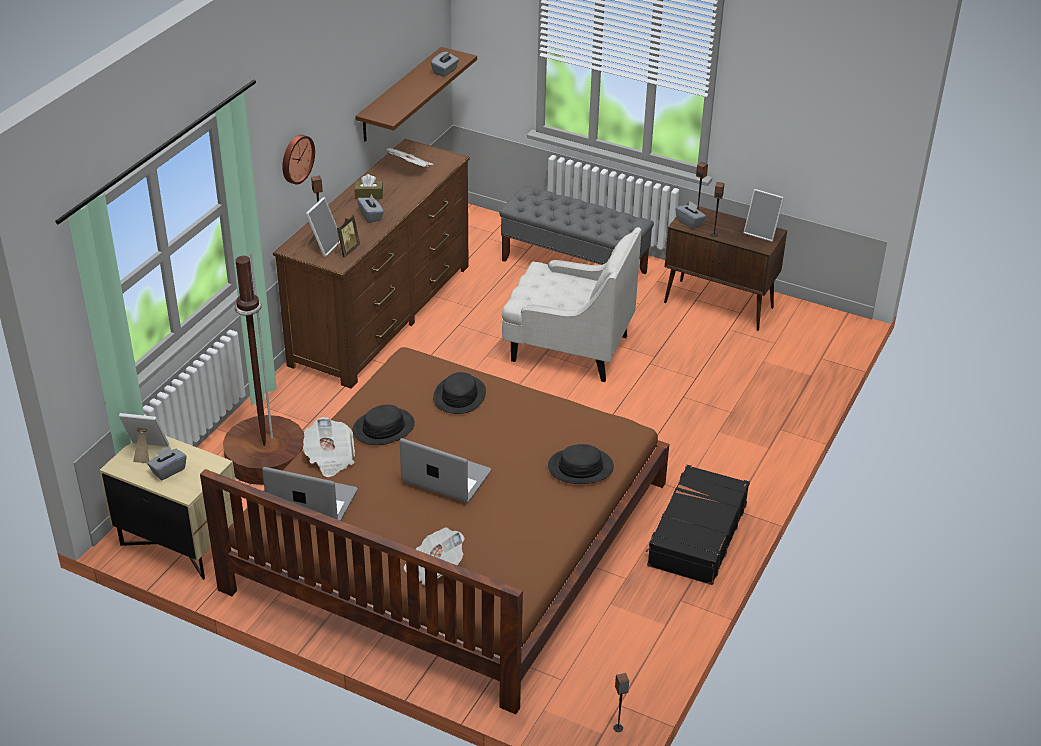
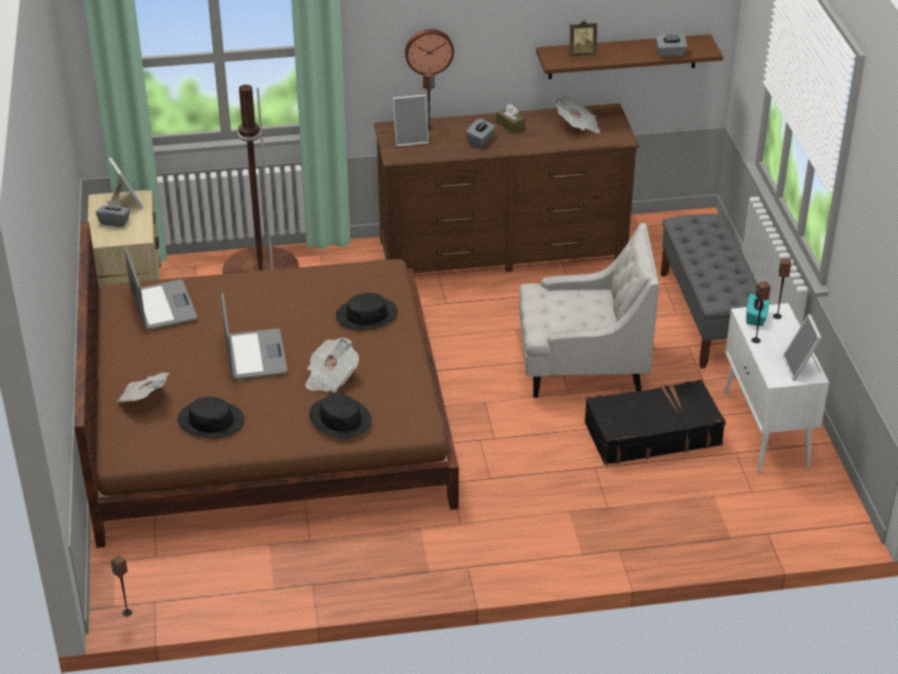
camera: 55 degrees right, 0 degrees up
newspaper [303,417,355,477] -> newspaper moved to [305,338,359,393]
picture frame [335,215,360,258] -> picture frame moved to [570,20,597,57]
black hat [353,405,415,445] -> black hat moved to [177,397,245,438]
white armchair [502,227,642,382] -> white armchair turned 75 degrees counterclockwise [519,223,659,398]
black suitcase [646,465,750,585] -> black suitcase moved to [585,380,726,465]
brown cabinet [664,203,787,331] -> white cabinet [724,303,829,472]
grey tissue box [676,201,706,229] -> turquoise tissue box [746,294,769,326]

